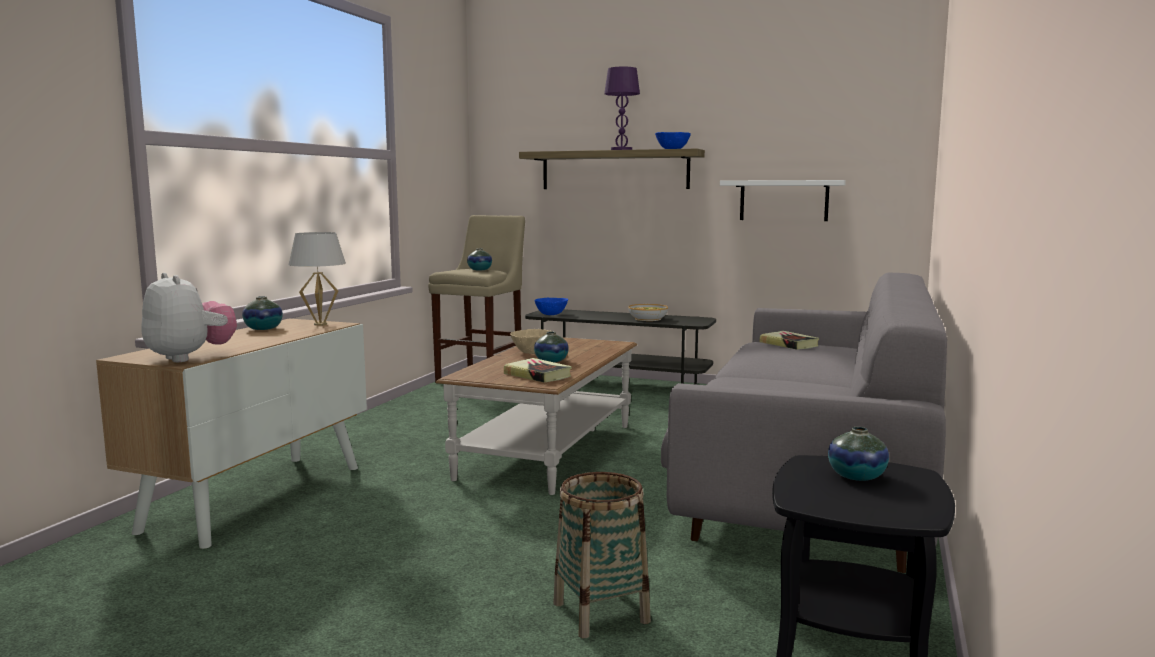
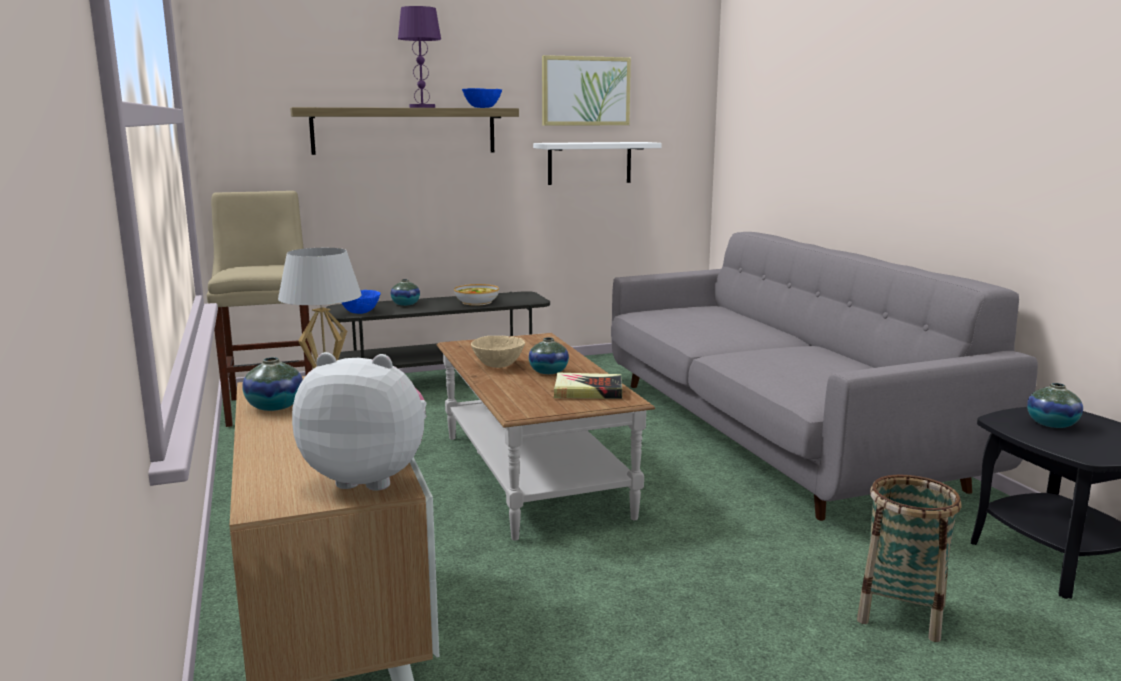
camera: 40 degrees left, 5 degrees up
vase [467,248,492,271] -> vase moved to [391,279,420,306]
book [759,331,819,350] -> none
none -> picture [542,55,631,126]

